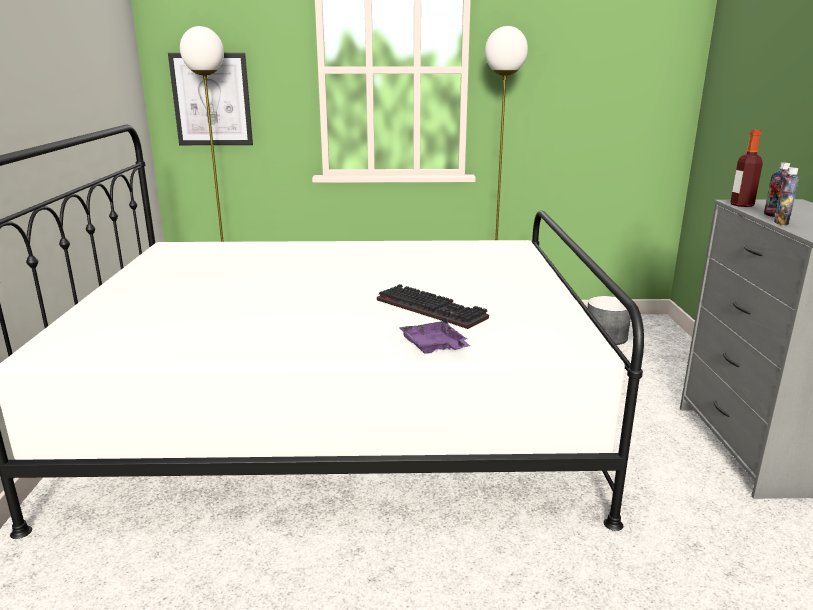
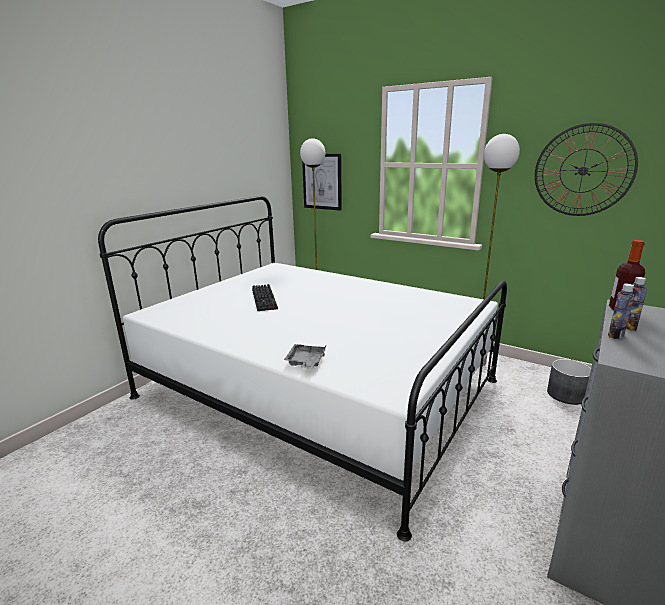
camera: 35 degrees right, 0 degrees up
keyboard [377,284,489,329] -> keyboard moved to [252,284,278,311]
purple tray [399,317,470,354] -> grey tray [284,344,326,368]
none -> wall clock [535,123,638,216]

